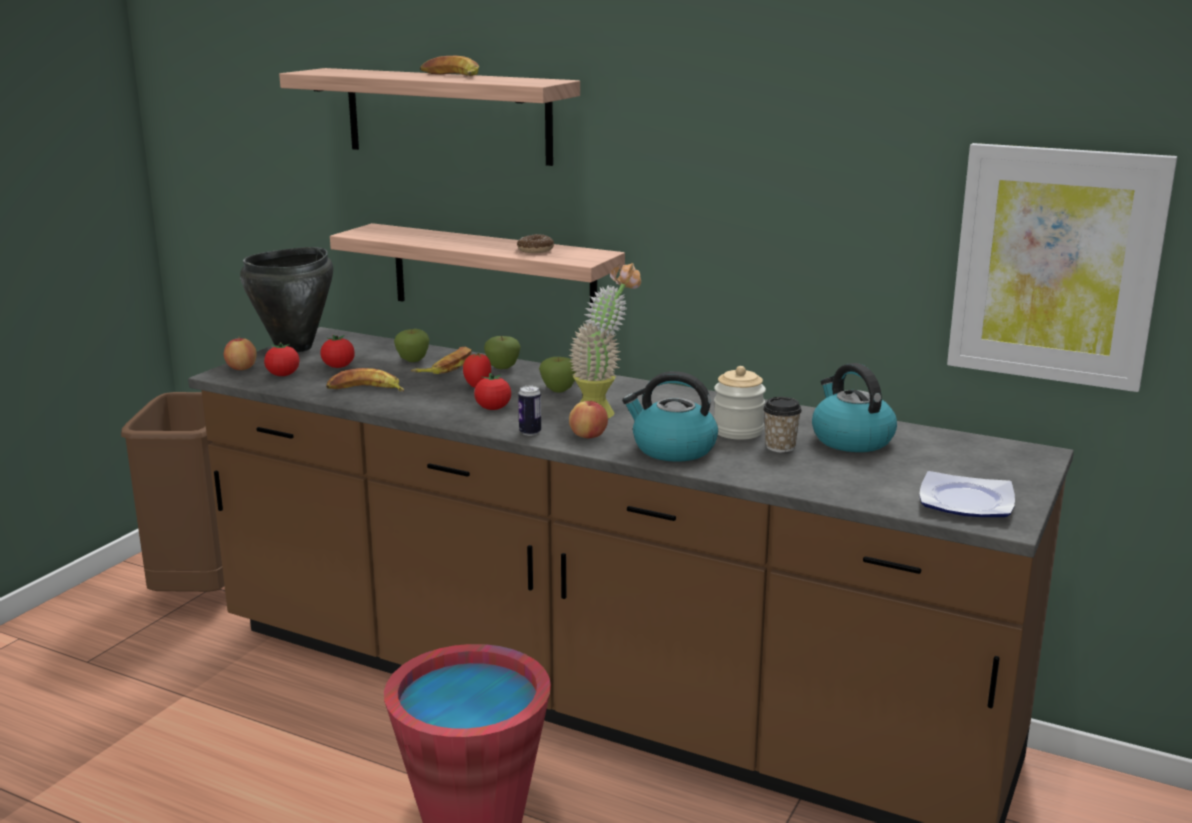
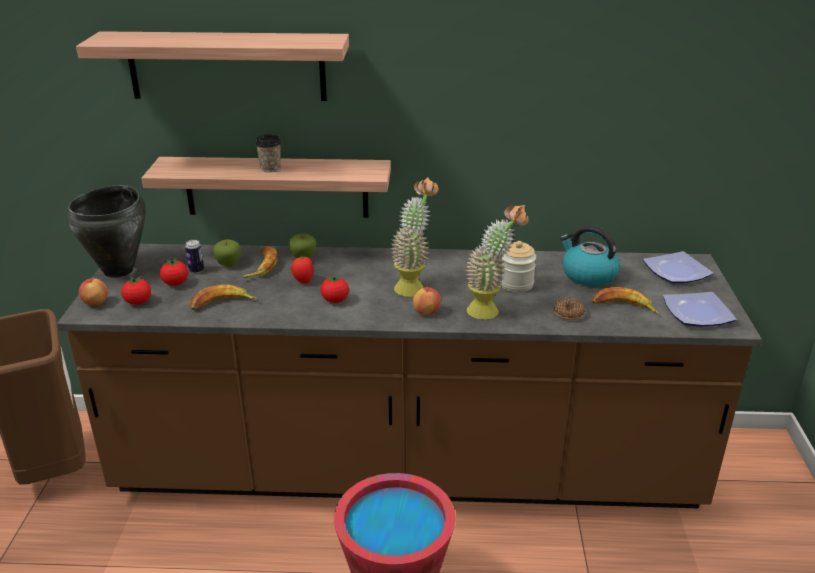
camera: 25 degrees left, 10 degrees up
banana [420,56,479,76] -> banana moved to [592,287,659,315]
donut [517,234,554,253] -> donut moved to [554,299,586,320]
can [518,385,541,436] -> can moved to [185,240,204,274]
apple [539,357,576,393] -> none
kettle [622,371,718,462] -> potted plant [465,205,529,320]
cup [763,397,802,453] -> cup moved to [255,134,281,173]
picture [947,143,1177,392] -> none
none -> plate [643,251,714,283]

